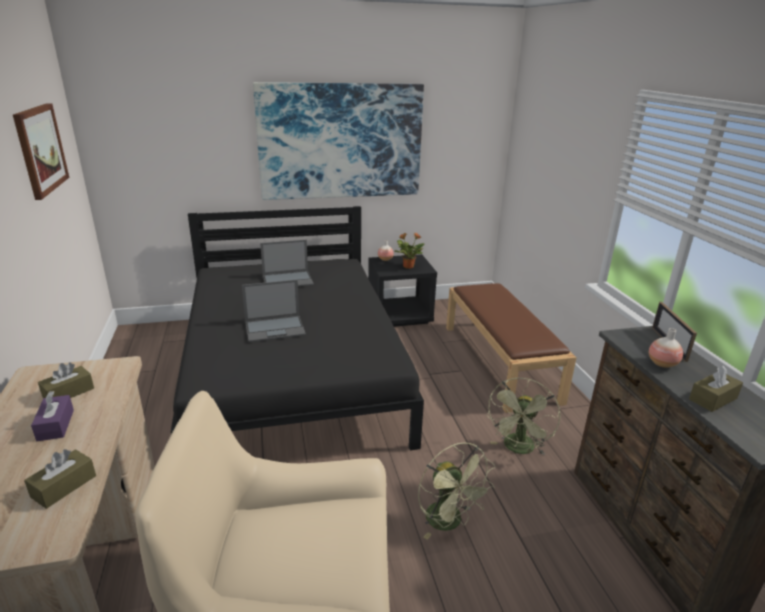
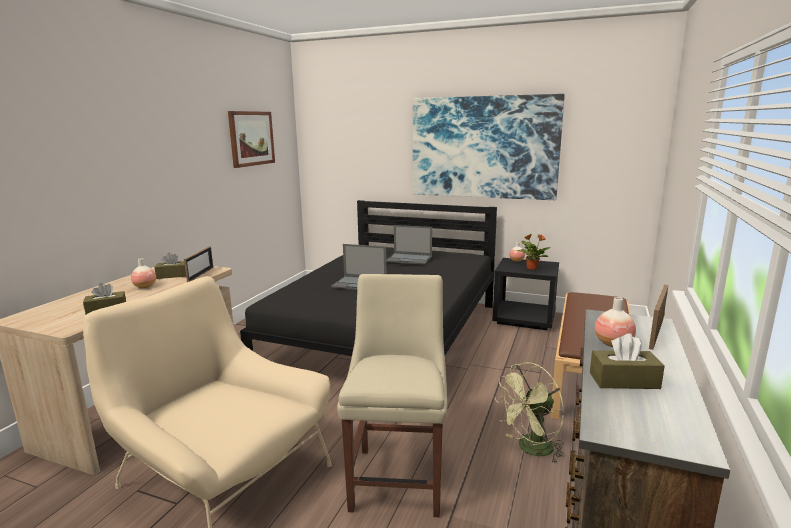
camera: 35 degrees right, 10 degrees down
purple tissue box [31,391,74,441] -> vase [131,258,156,288]
green fan [418,442,495,539] -> beige chair [337,274,447,517]
none -> picture frame [184,247,213,282]

